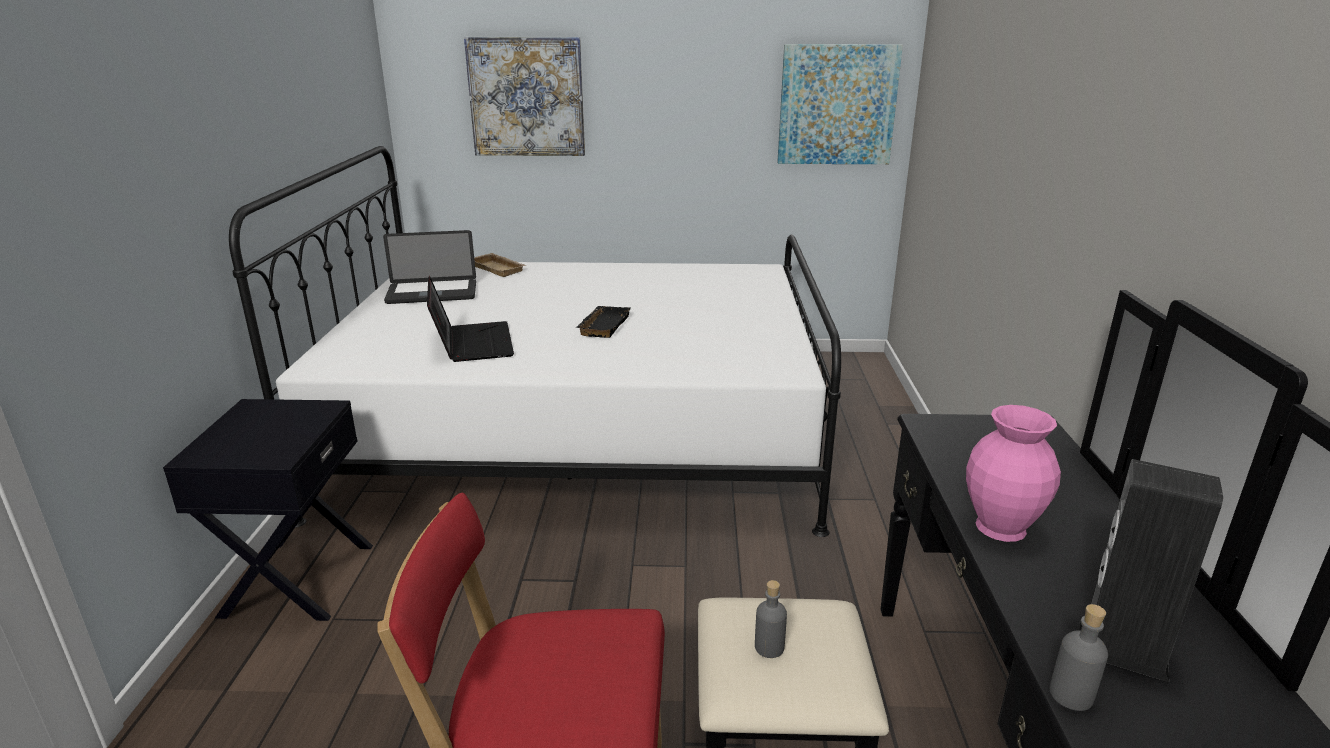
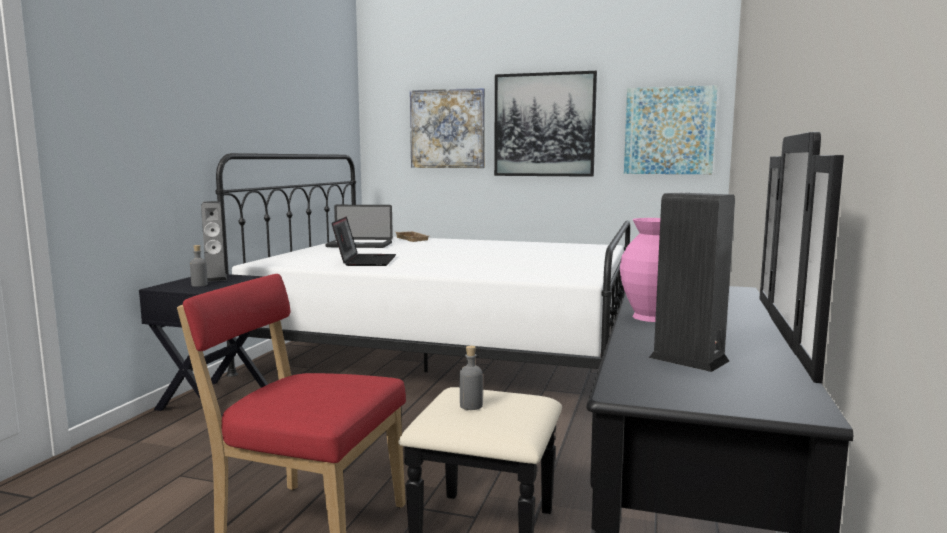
camera: 15 degrees right, 15 degrees down
black tray [576,306,631,338] -> none
grey bottle [1049,604,1108,711] -> grey bottle moved to [190,245,208,287]
none -> speaker [201,201,227,282]
none -> picture [494,71,597,177]

